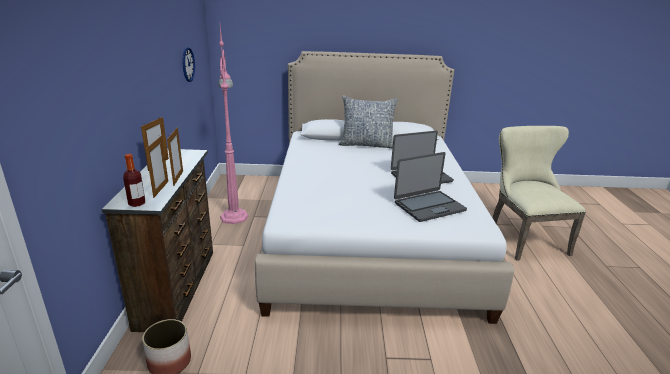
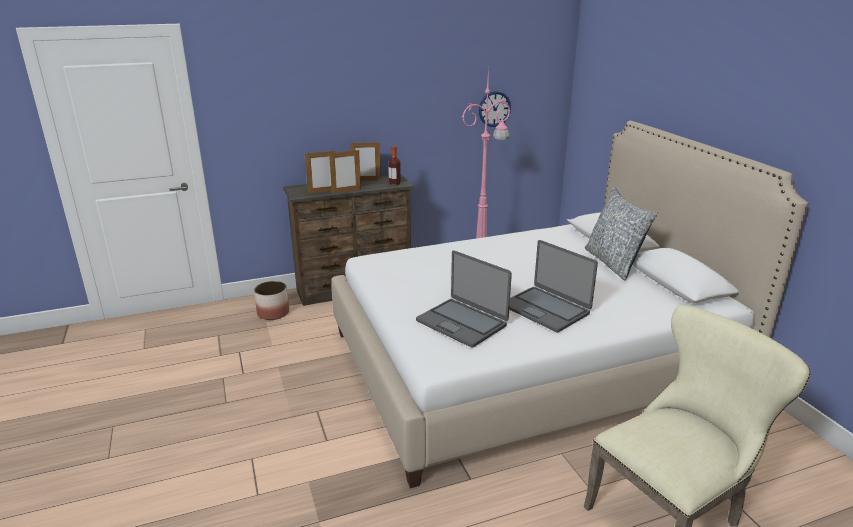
camera: 70 degrees right, 0 degrees up
bottle [123,154,145,207] -> bottle moved to [389,146,401,185]

